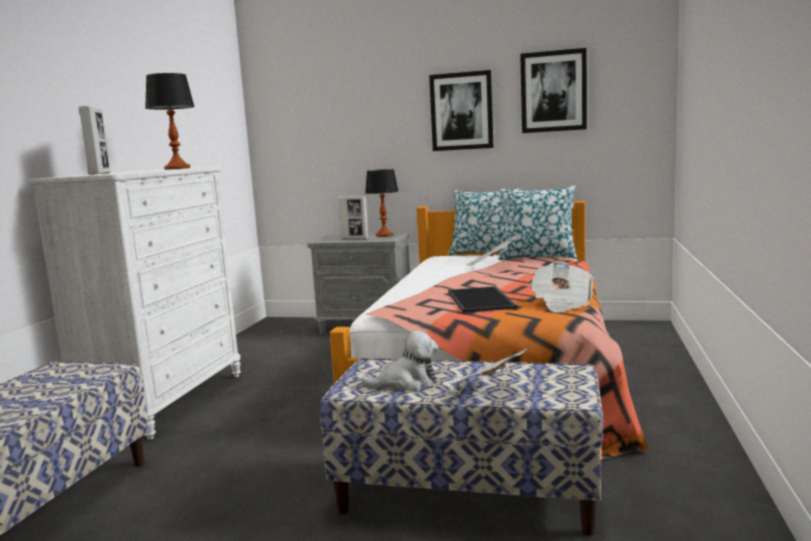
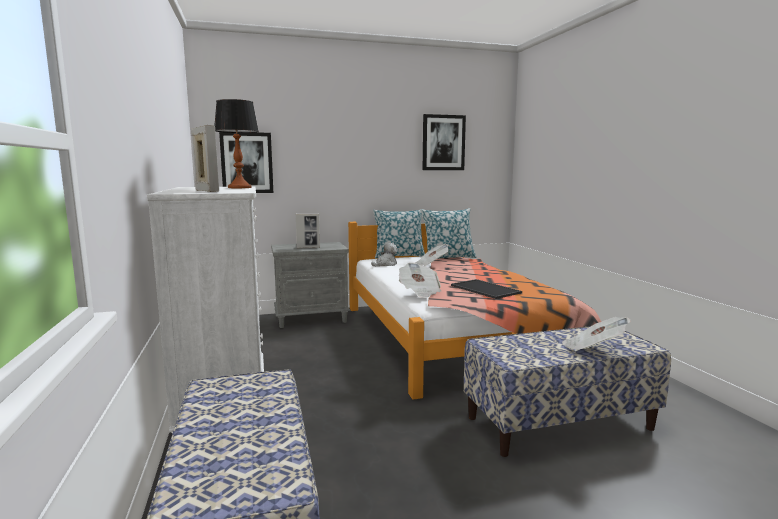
camera: 30 degrees left, 0 degrees up
plush toy [361,330,438,391] -> plush toy moved to [371,243,398,266]
table lamp [365,169,399,237] -> none
picture [429,70,493,151] -> picture moved to [219,132,273,193]
newspaper [530,262,594,312] -> newspaper moved to [399,263,441,298]

